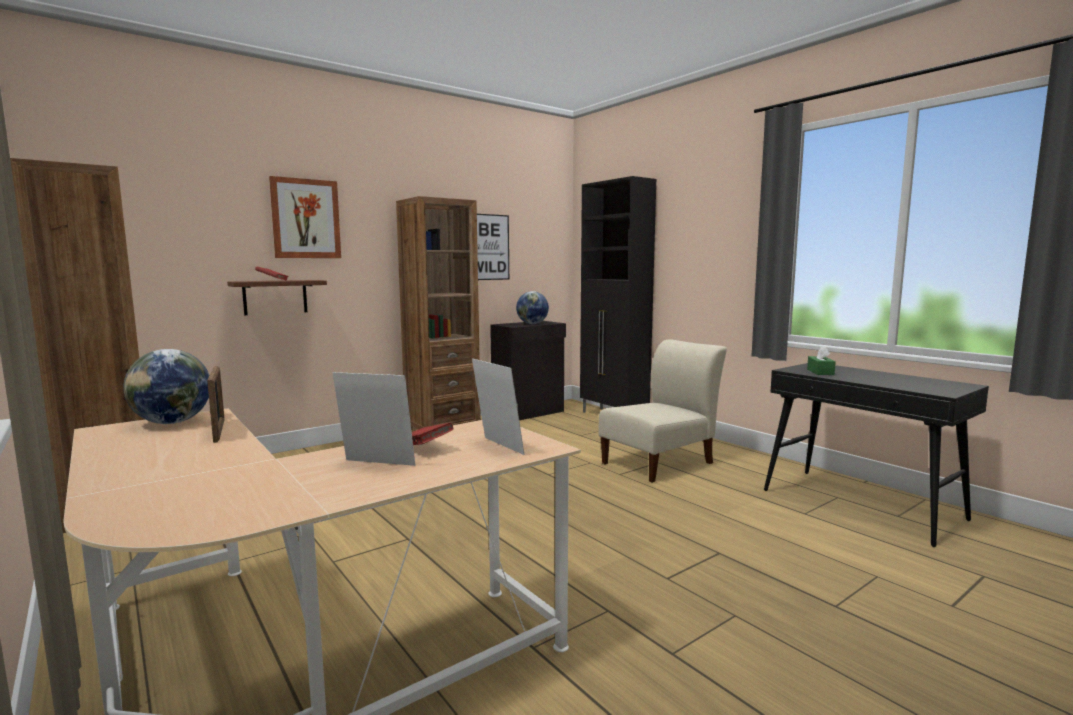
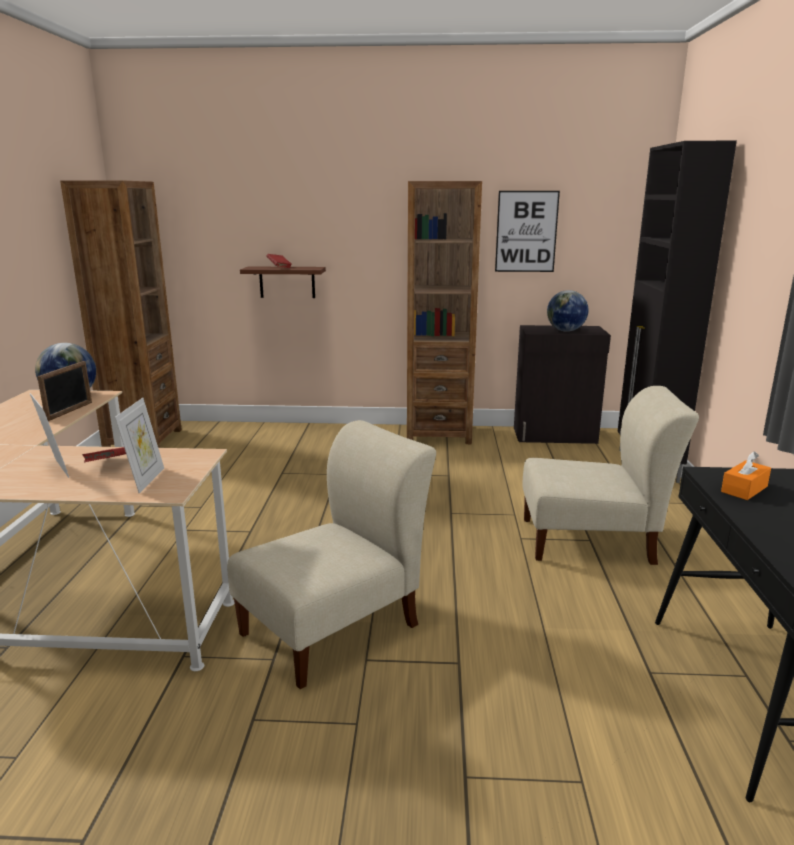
camera: 40 degrees right, 10 degrees up
picture [269,176,341,258] -> none
green tissue box [807,346,836,375] -> orange tissue box [721,451,771,500]
none -> beige chair [227,420,436,689]

